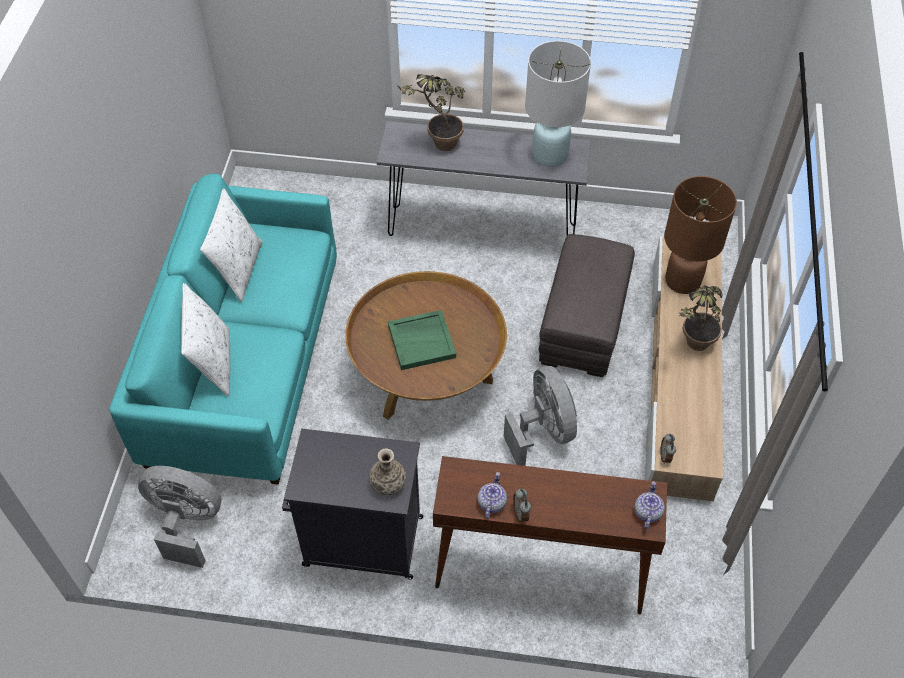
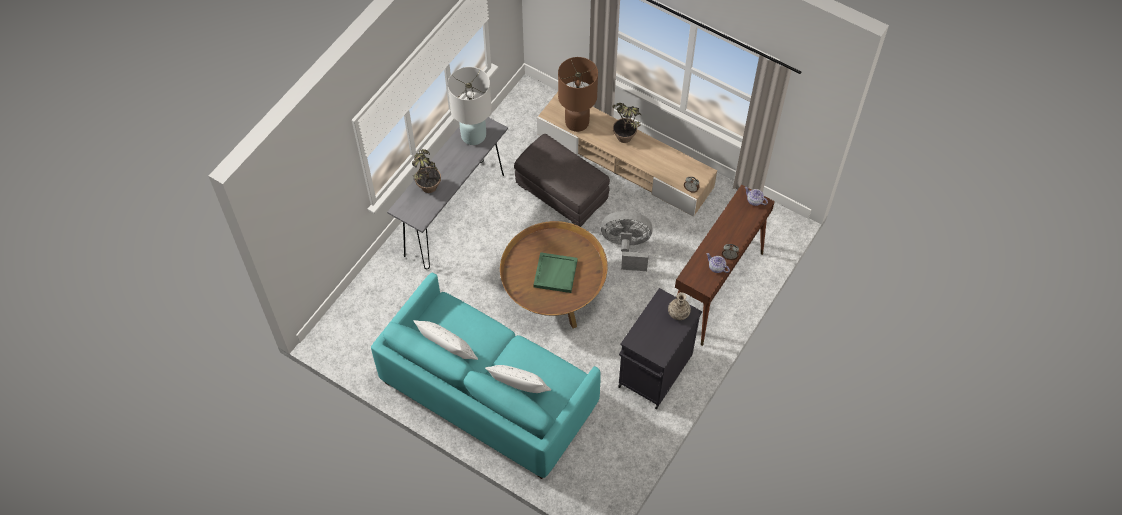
camera: 65 degrees left, 5 degrees up
grey fan [138,466,221,568] -> none

